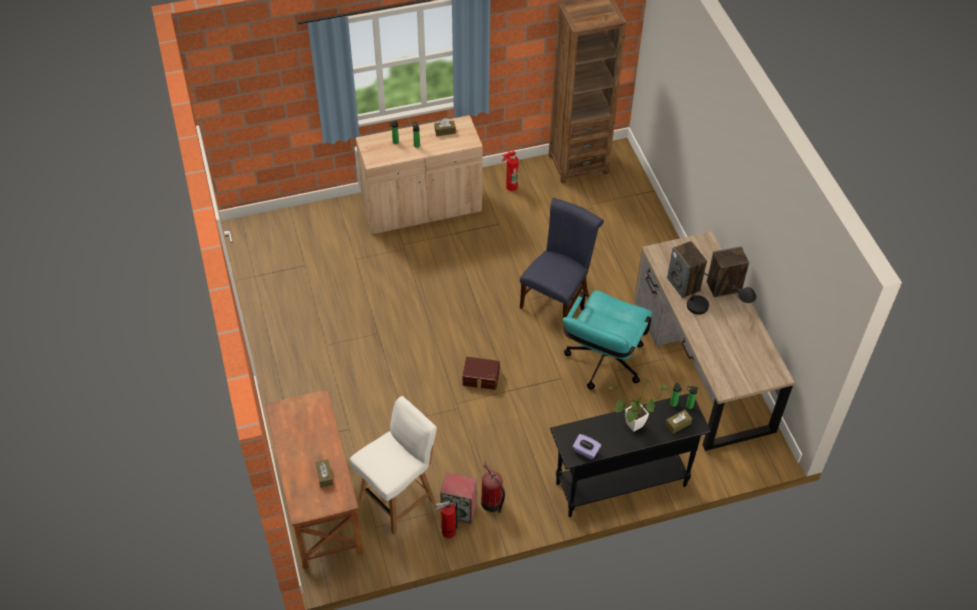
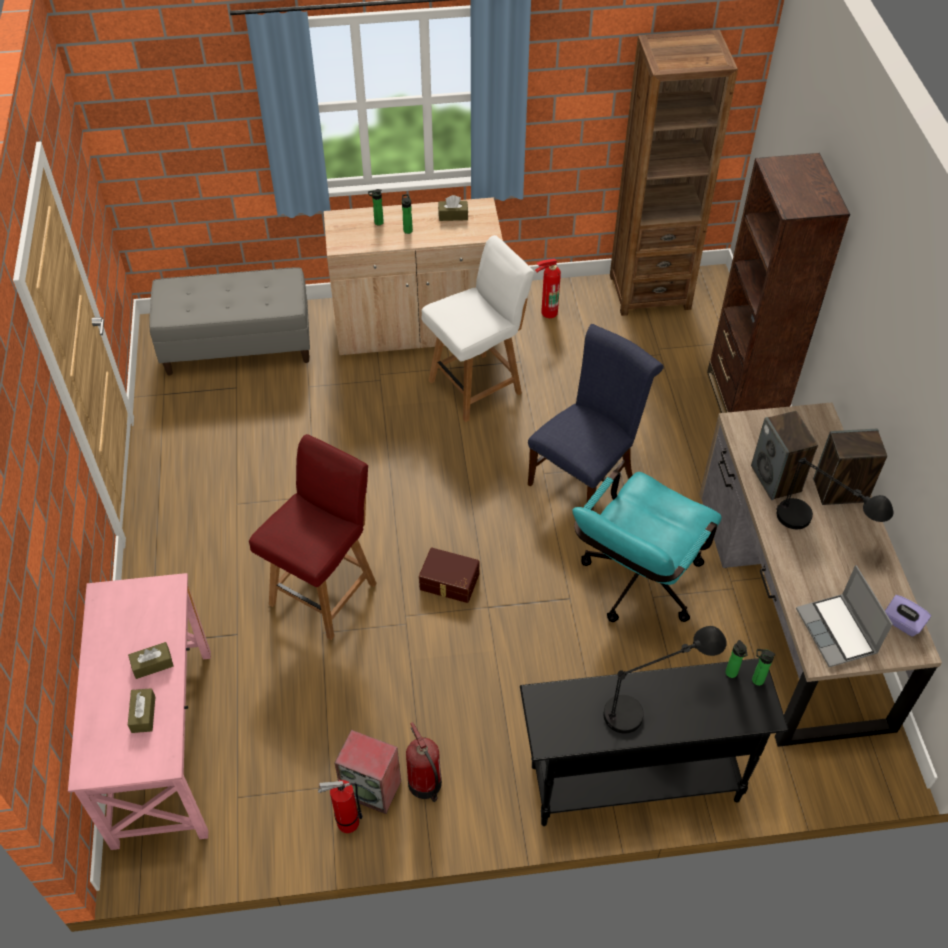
camera: 10 degrees right, 0 degrees up
brown desk [265,390,364,569] -> pink desk [68,573,211,850]
white chair [350,396,437,535] -> white chair moved to [421,235,534,422]
purple tissue box [573,434,601,459] -> purple tissue box moved to [885,595,931,637]
potted plant [607,378,669,432] -> black table lamp [603,626,727,734]
brown tissue box [665,410,692,434] -> brown tissue box moved to [128,642,173,679]
none -> grey bench [149,267,310,375]
none -> red chair [249,434,377,640]
none -> brown bookcase [707,153,850,413]
none -> laptop [796,565,893,667]

